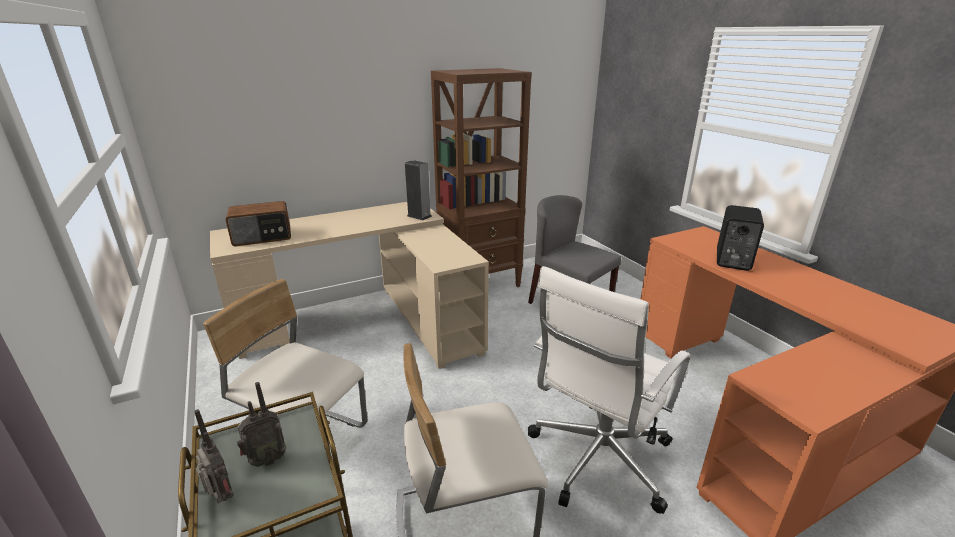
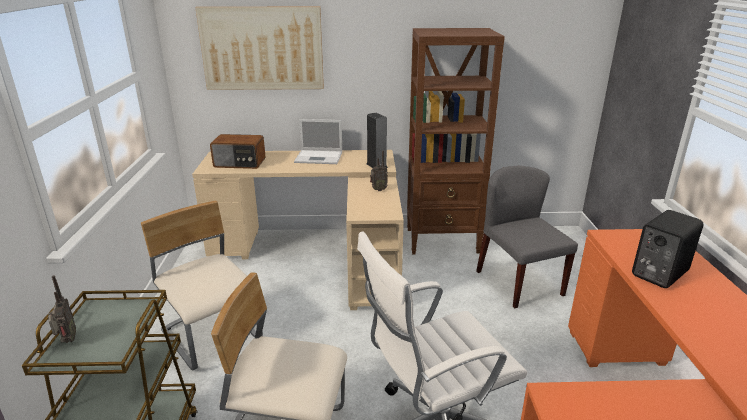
camera: 25 degrees right, 0 degrees up
radio [237,382,286,467] -> radio moved to [370,150,388,191]
none -> picture [195,6,324,90]
none -> laptop [294,119,342,164]

